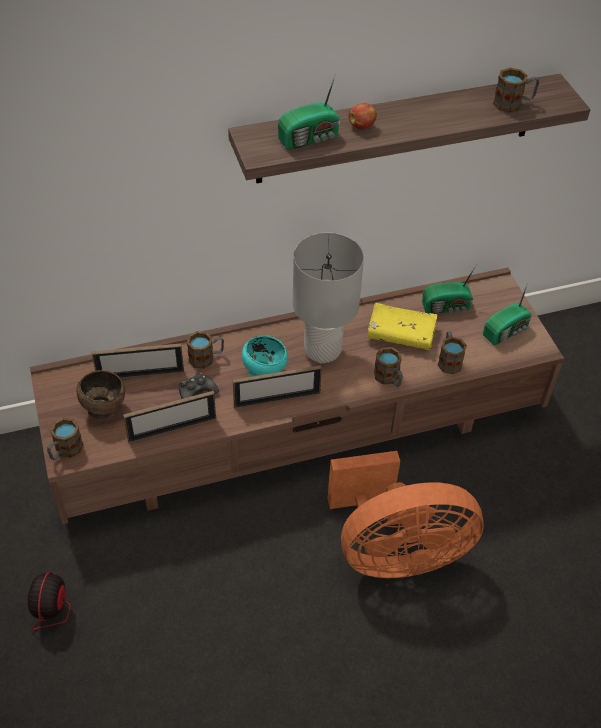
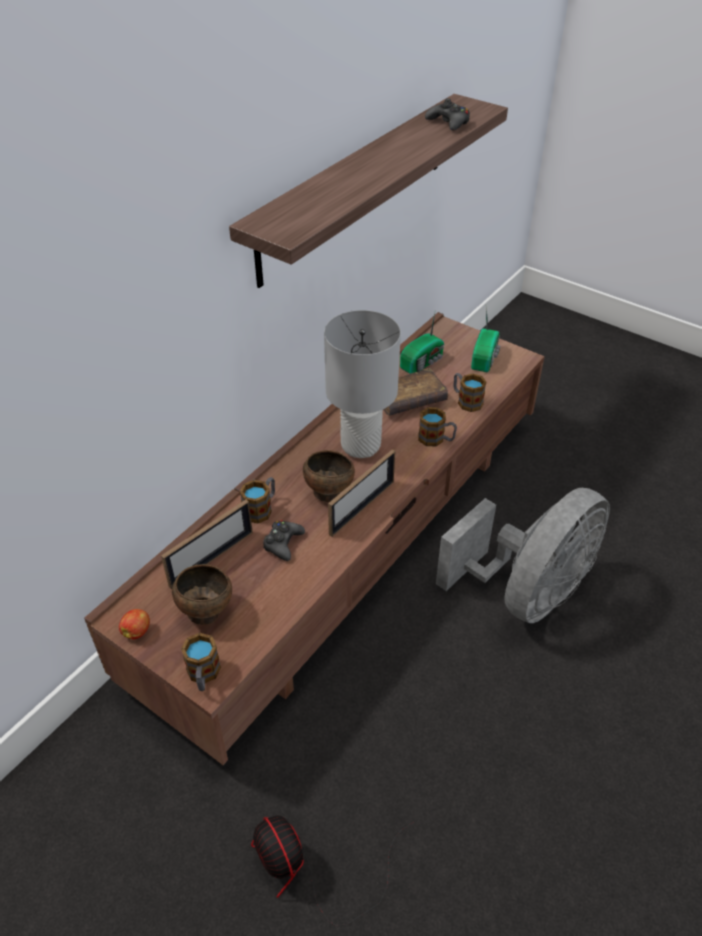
camera: 35 degrees left, 5 degrees down
picture frame [123,391,216,443] -> none
turquoise bowl [242,335,288,377] -> brown bowl [303,450,355,502]
radio [278,74,340,150] -> none
orange fan [327,451,484,578] -> grey fan [436,488,610,623]
apple [348,103,377,129] -> apple moved to [119,609,150,640]
yellow book [367,303,438,350] -> brown book [383,368,448,416]
mug [493,68,539,112] -> black game controller [425,98,470,131]

